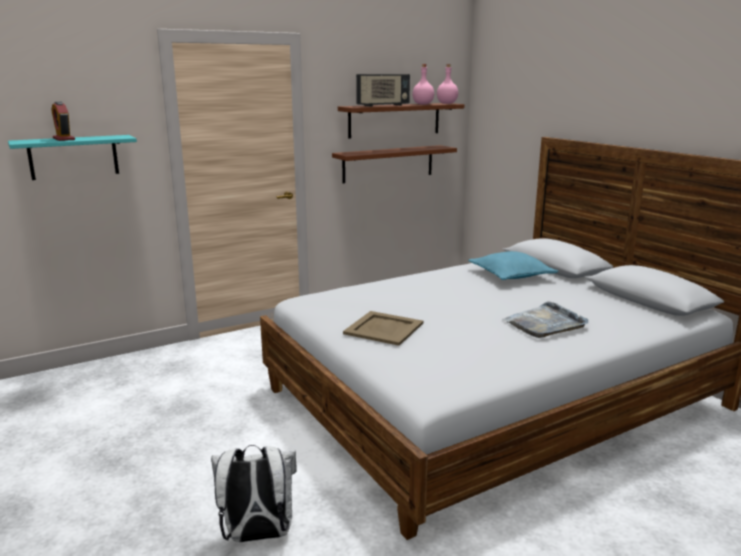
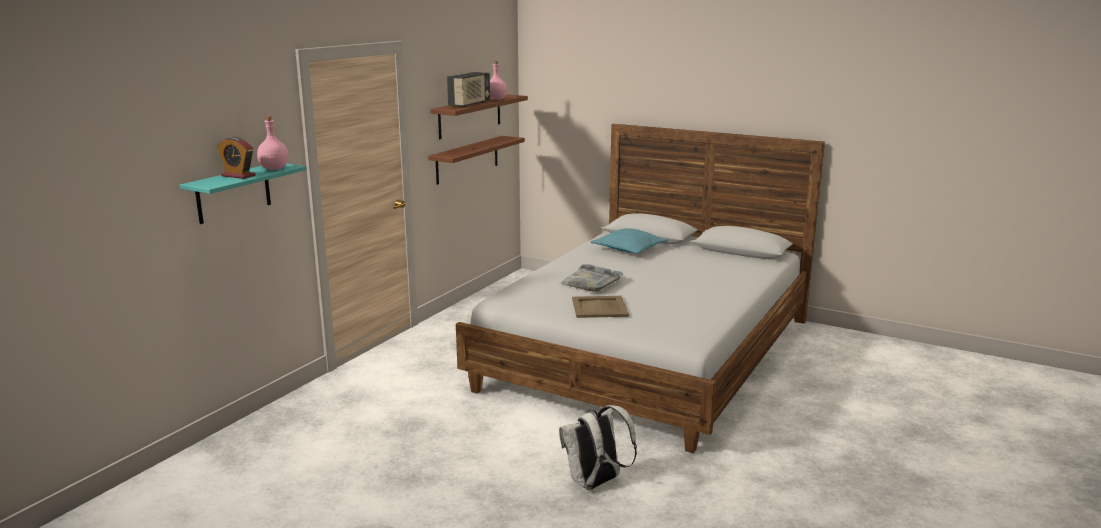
camera: 30 degrees left, 0 degrees up
pink bottle [437,64,458,104] -> pink bottle moved to [257,116,289,170]
grey tray [503,301,589,338] -> grey tray moved to [560,264,624,292]

